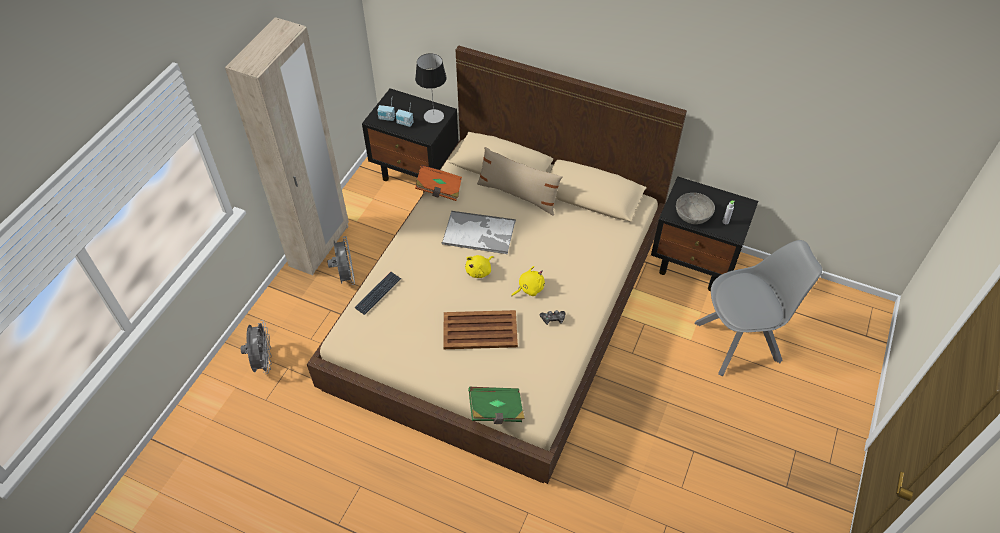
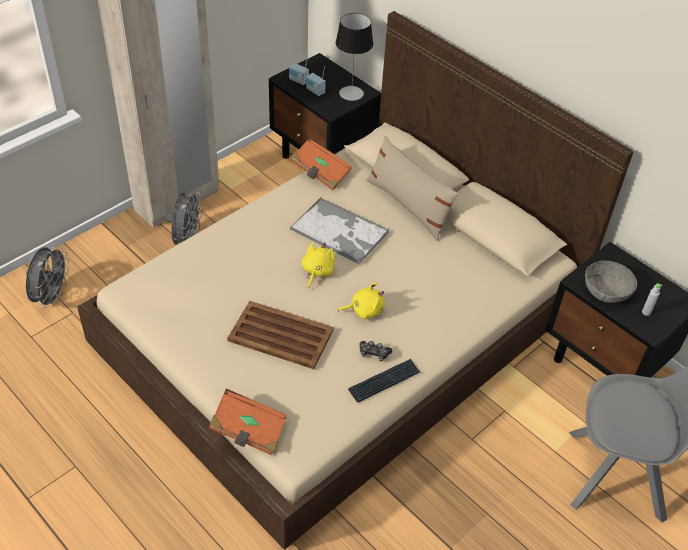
camera: 20 degrees right, 5 degrees down
keyboard [355,272,401,315] -> keyboard moved to [348,359,420,403]
yellow plush toy [465,255,494,278] -> yellow plush toy turned 135 degrees clockwise [301,242,335,288]
green book [468,387,525,424] -> orange book [209,388,287,455]

